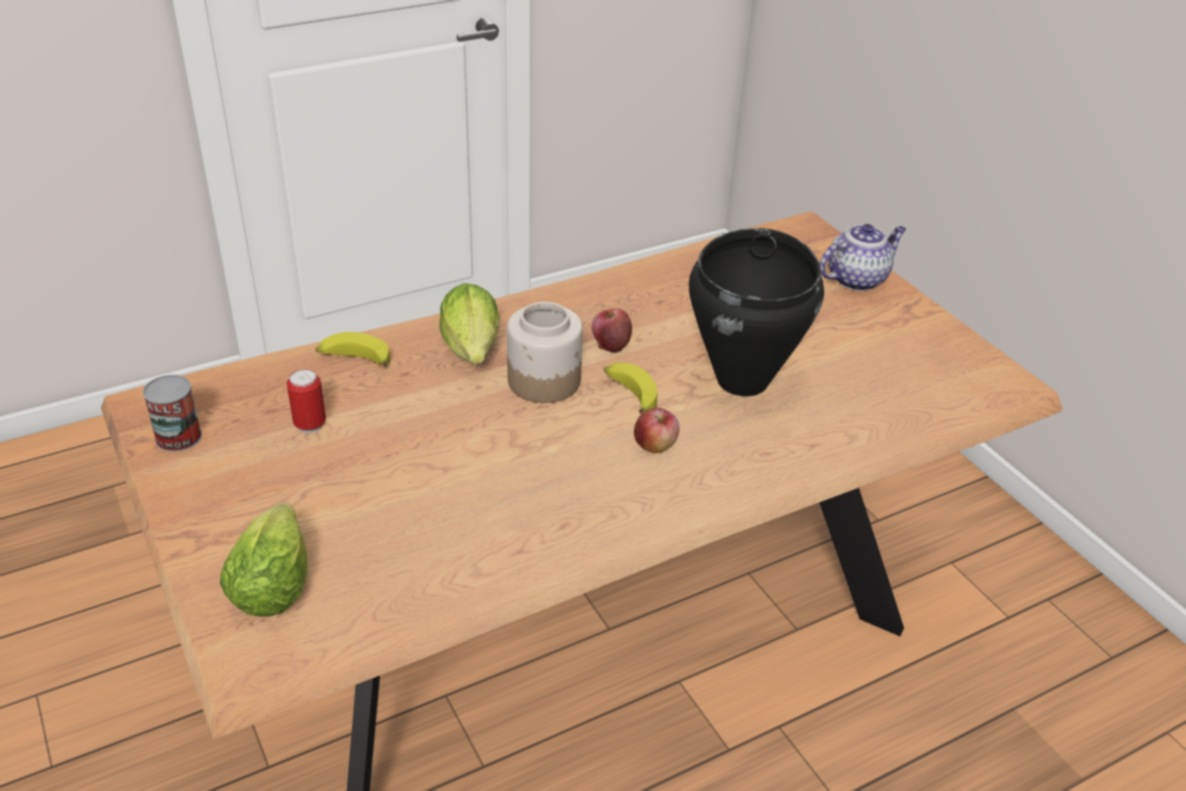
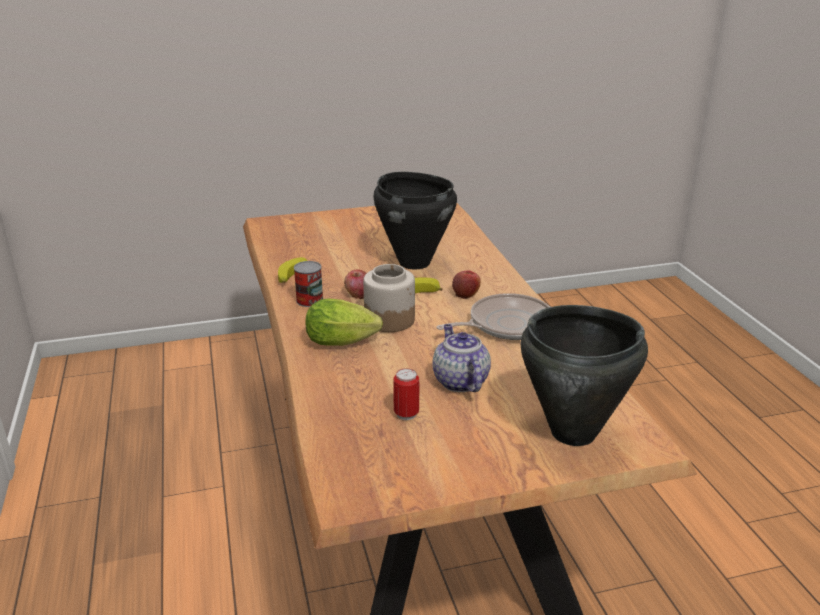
camera: 75 degrees left, 10 degrees down
can [143,375,202,452] -> can moved to [294,261,323,307]
lettuce [220,503,308,617] -> black cooking pot [521,305,648,446]
banana [315,332,390,366] -> banana moved to [278,257,308,283]
teapot [820,224,906,291] -> teapot moved to [433,324,491,392]
none -> frying pan [436,293,550,340]

